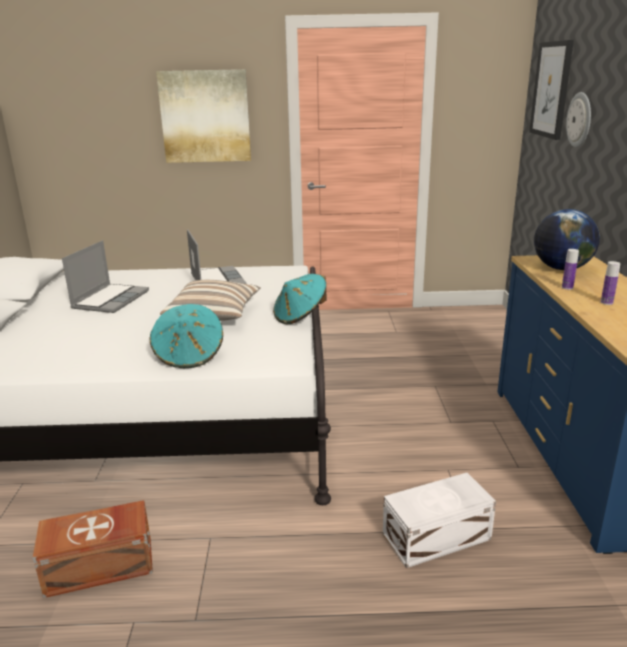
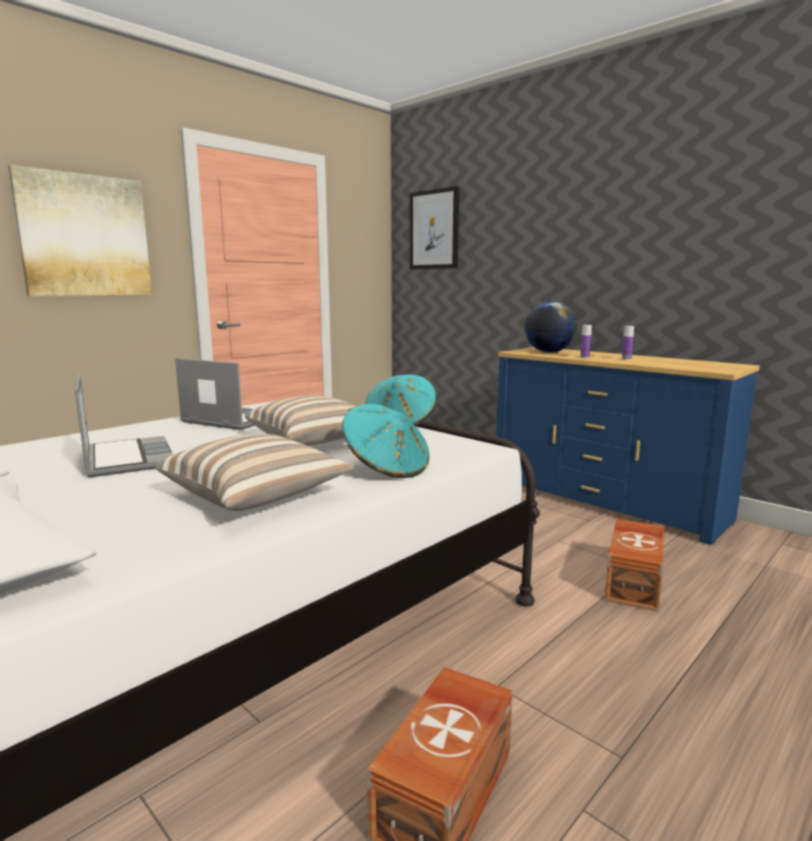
camera: 45 degrees left, 10 degrees down
white storage box [383,473,496,568] -> brown storage box [604,519,664,612]
wall clock [566,92,591,147] -> none
none -> pillow [156,434,354,511]

